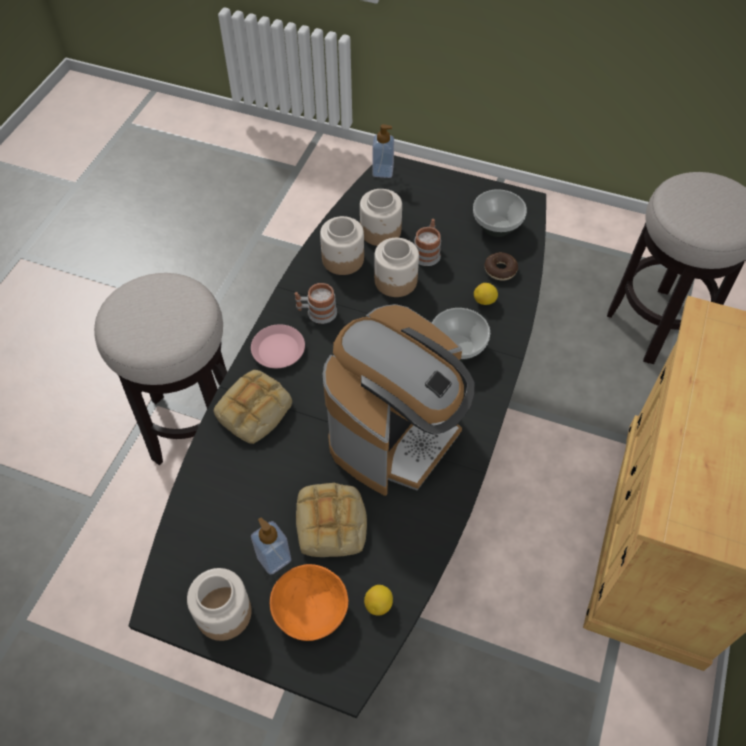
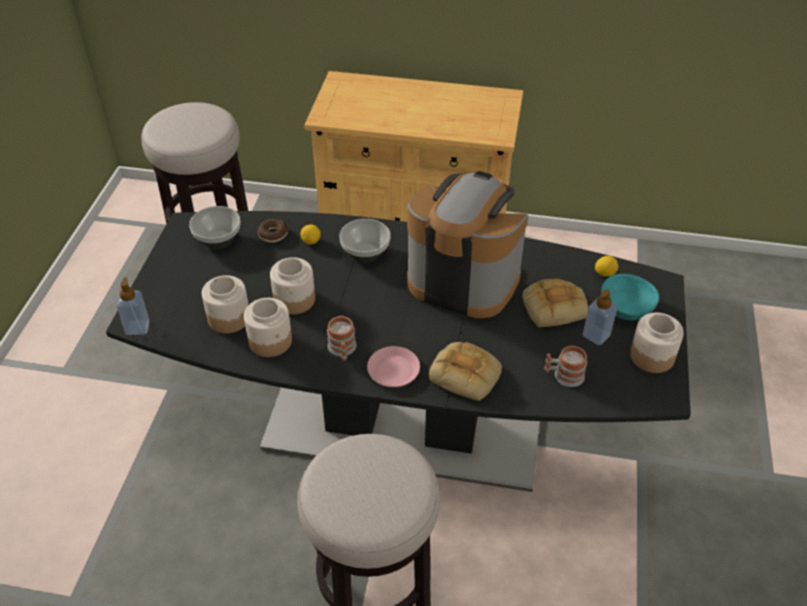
camera: 100 degrees left, 10 degrees down
orange bowl [270,564,348,641] -> turquoise bowl [601,274,659,320]
mug [414,219,441,266] -> mug moved to [544,346,587,387]

